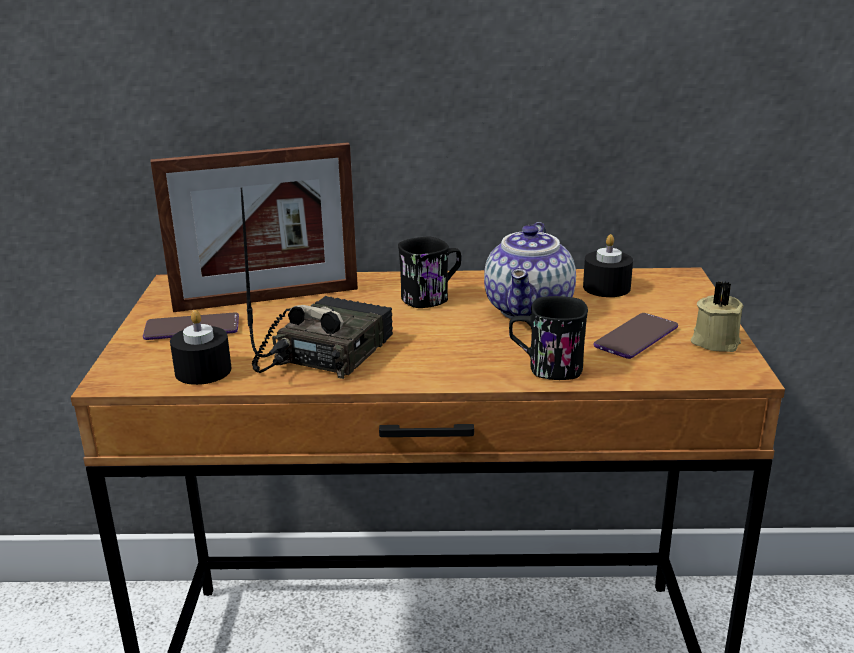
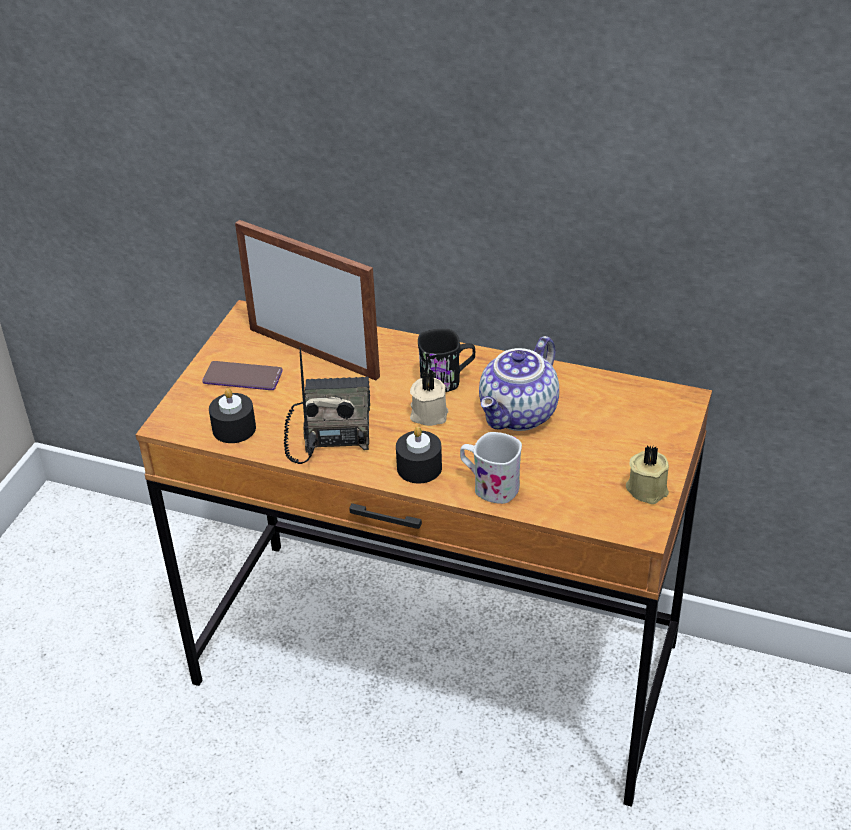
camera: 20 degrees right, 15 degrees up
picture frame [151,142,358,312] -> picture frame turned 150 degrees counterclockwise [235,220,380,380]
radio [240,187,393,379] -> radio turned 45 degrees counterclockwise [284,347,370,464]
black mug [509,296,588,380] -> white mug [460,432,522,504]
black candle [583,234,633,297] -> black candle moved to [396,426,442,483]
phone [594,313,678,359] -> none
none -> beige candle [410,372,449,426]

